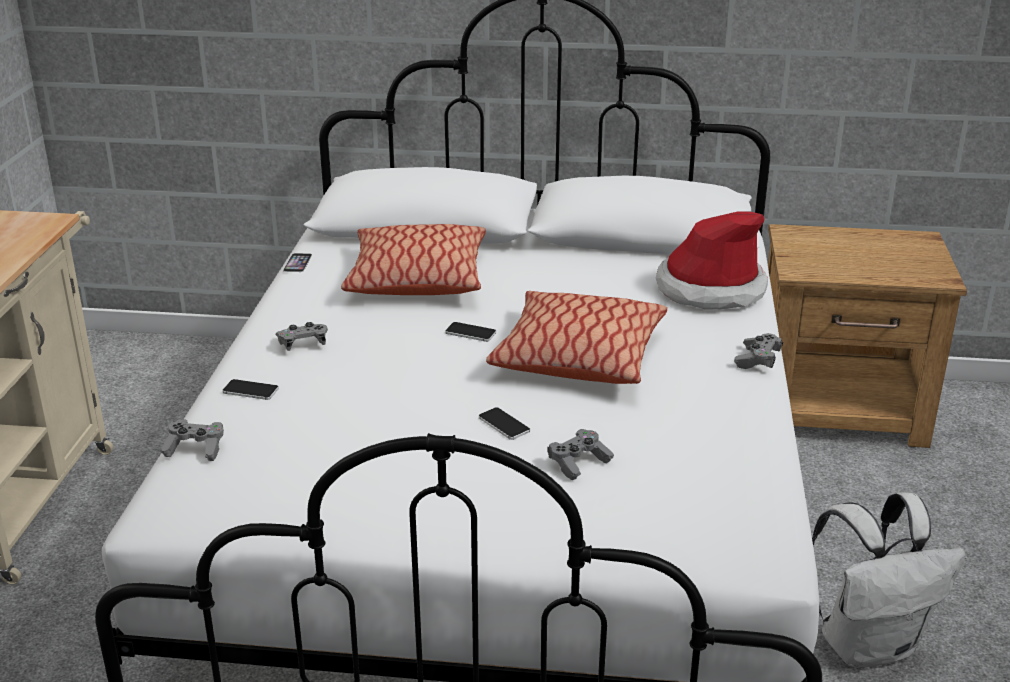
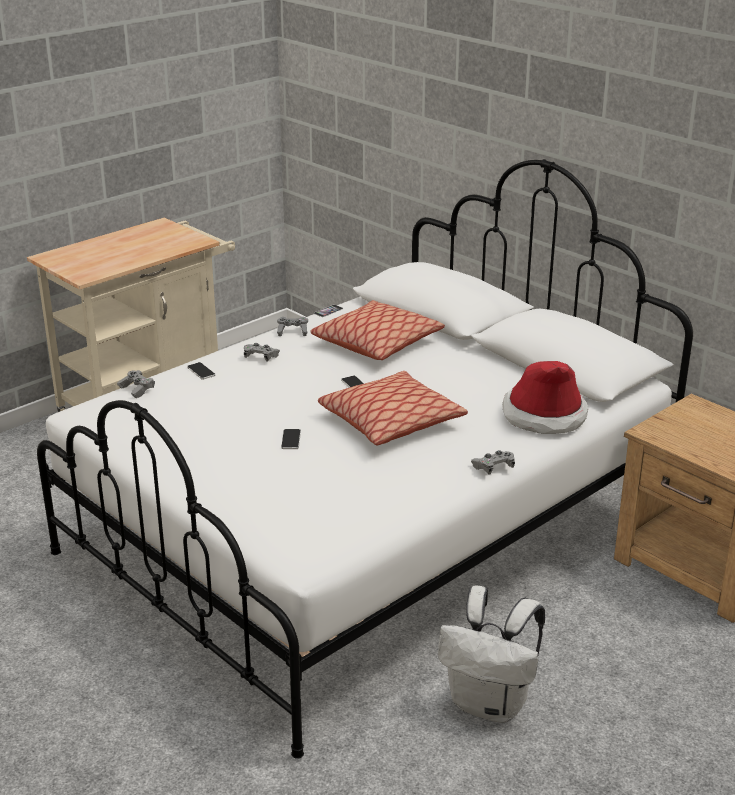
camera: 40 degrees right, 0 degrees up
grey game controller [548,429,614,480] -> grey game controller moved to [277,317,308,336]

